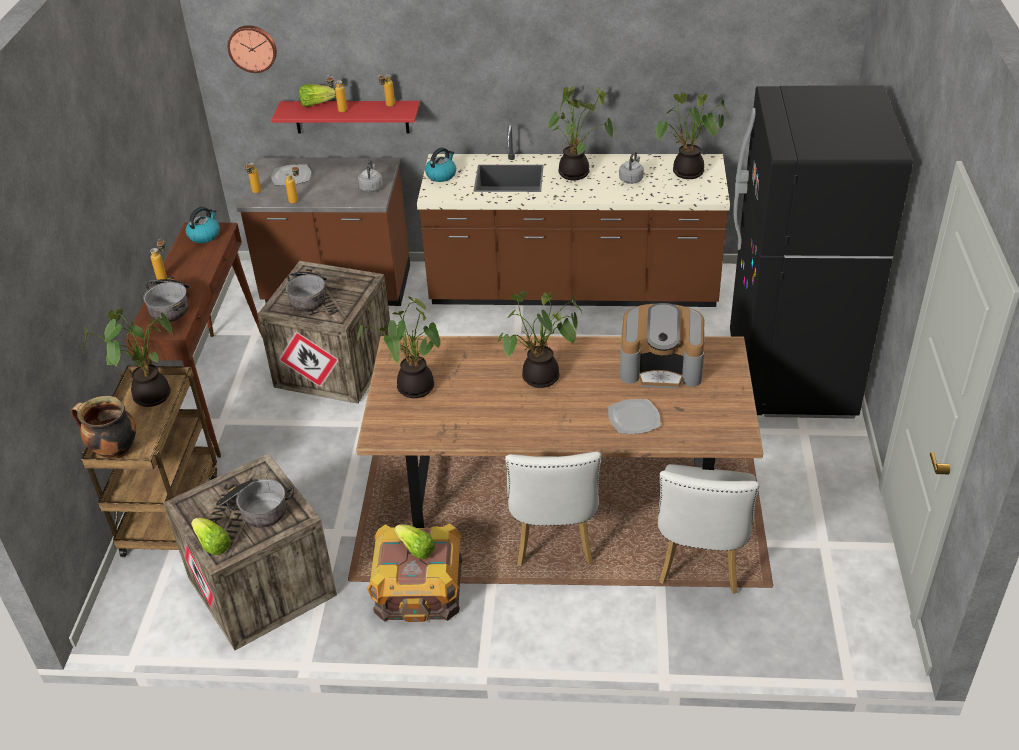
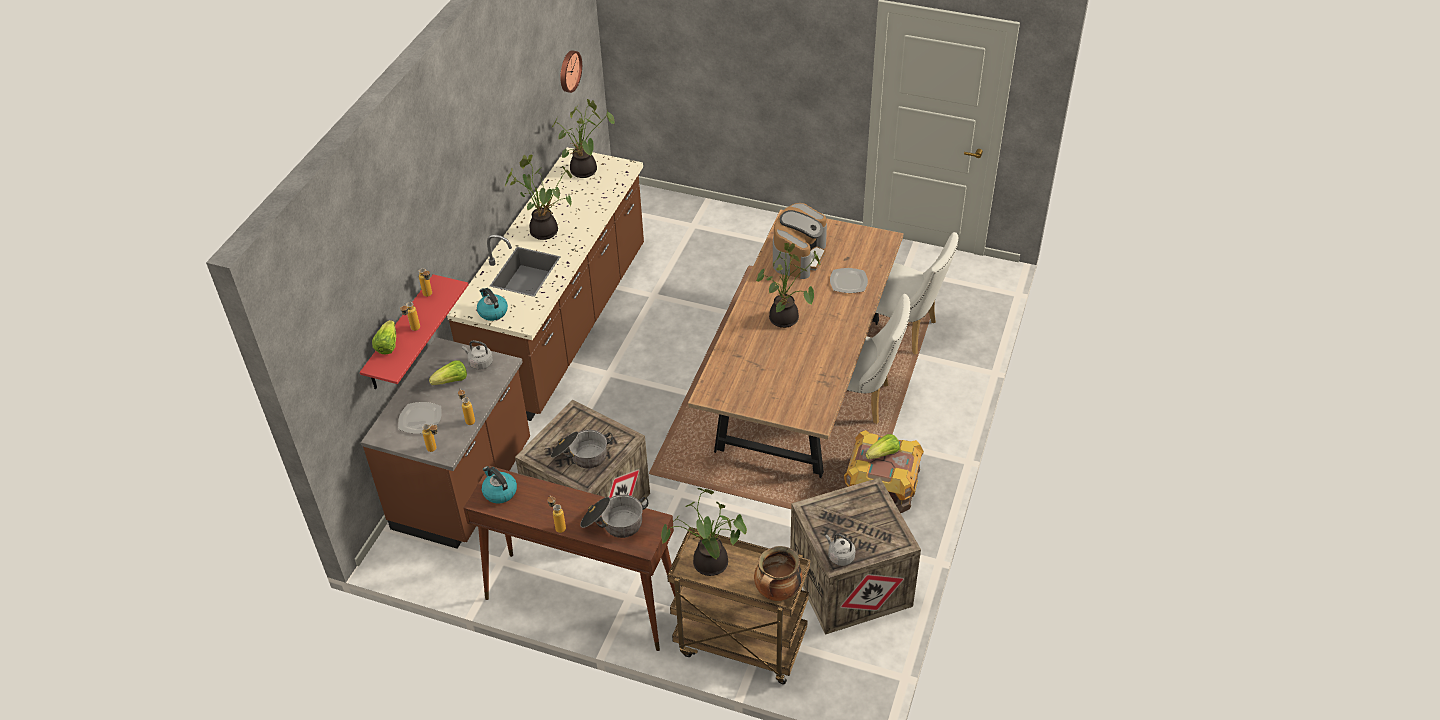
camera: 75 degrees left, 5 degrees up
lettuce [191,518,231,555] -> lettuce moved to [429,360,467,385]
cooking pot [216,479,294,528] -> none
wall clock [228,25,277,73] -> wall clock moved to [560,50,582,93]
potted plant [357,297,441,398] -> none
grey kettle [619,151,644,184] -> grey kettle moved to [825,533,856,566]
black fridge [730,85,913,419] -> none

